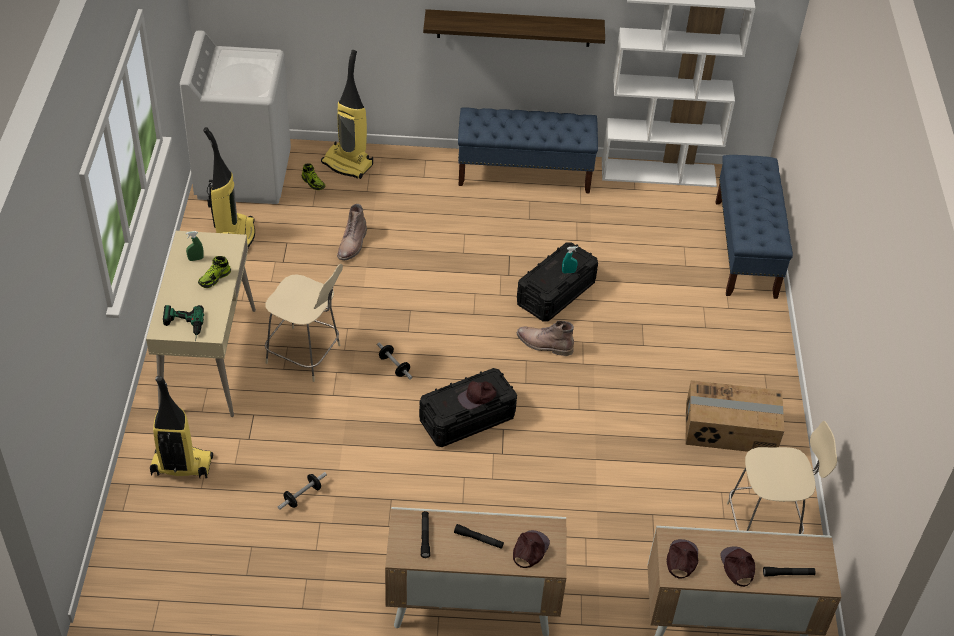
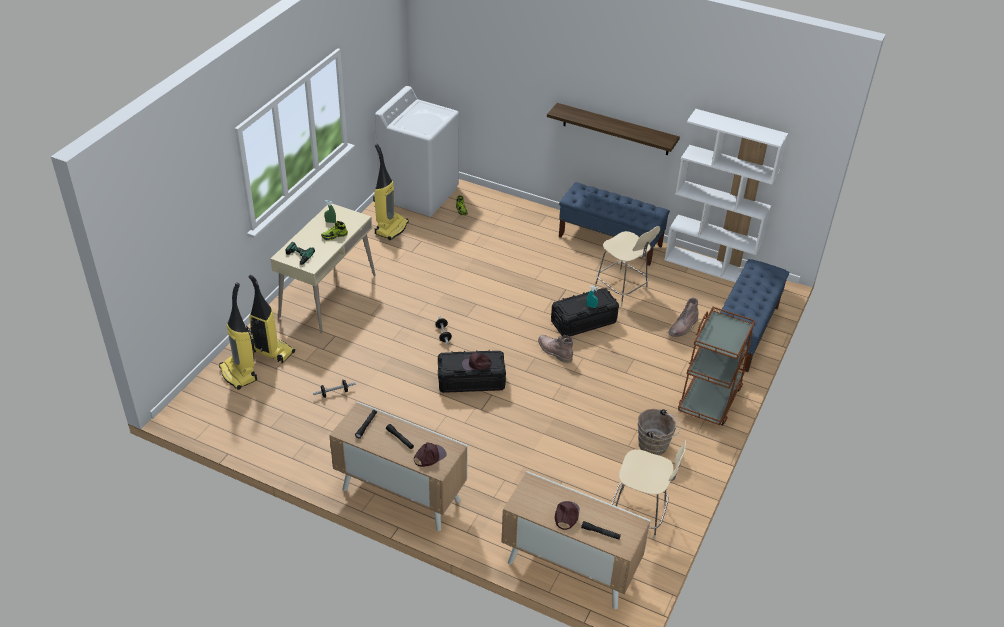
camera: 25 degrees right, 5 degrees down
beige stool [265,264,343,382] -> beige stool moved to [595,226,660,306]
vacuum cleaner [321,50,373,179] -> vacuum cleaner moved to [219,282,257,390]
brown boot [337,204,367,260] -> brown boot moved to [668,298,699,337]
brown cap [667,539,698,579] -> none
cardboard box [685,380,784,452] -> brown bucket [637,409,680,455]
none -> brown cart [678,307,755,426]

